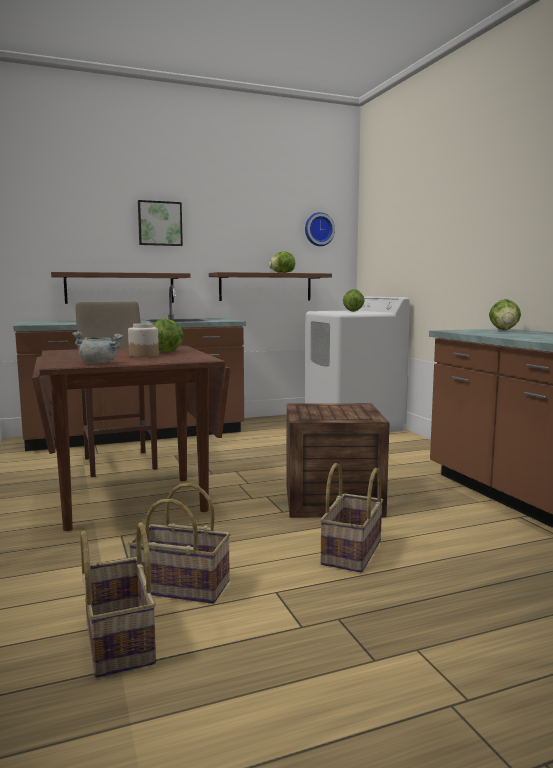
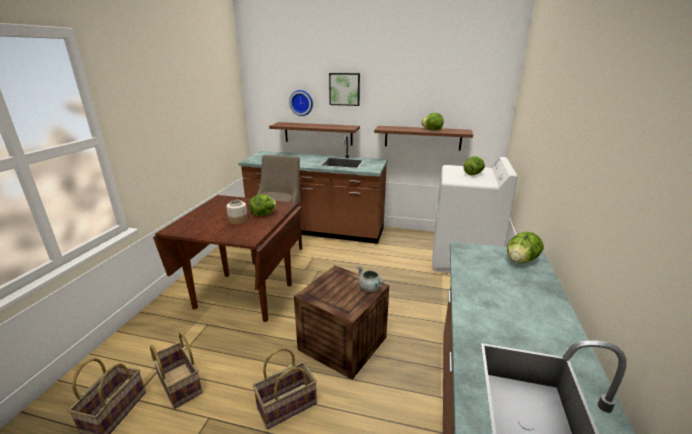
camera: 35 degrees right, 15 degrees up
grey cooking pot [72,331,124,364] -> grey cooking pot moved to [357,266,385,292]
wall clock [305,212,335,246] -> wall clock moved to [289,90,313,116]

